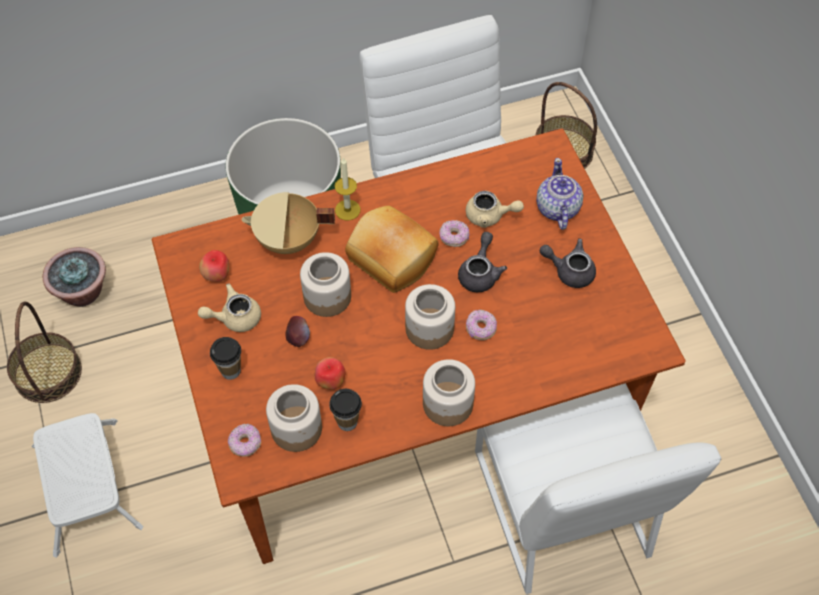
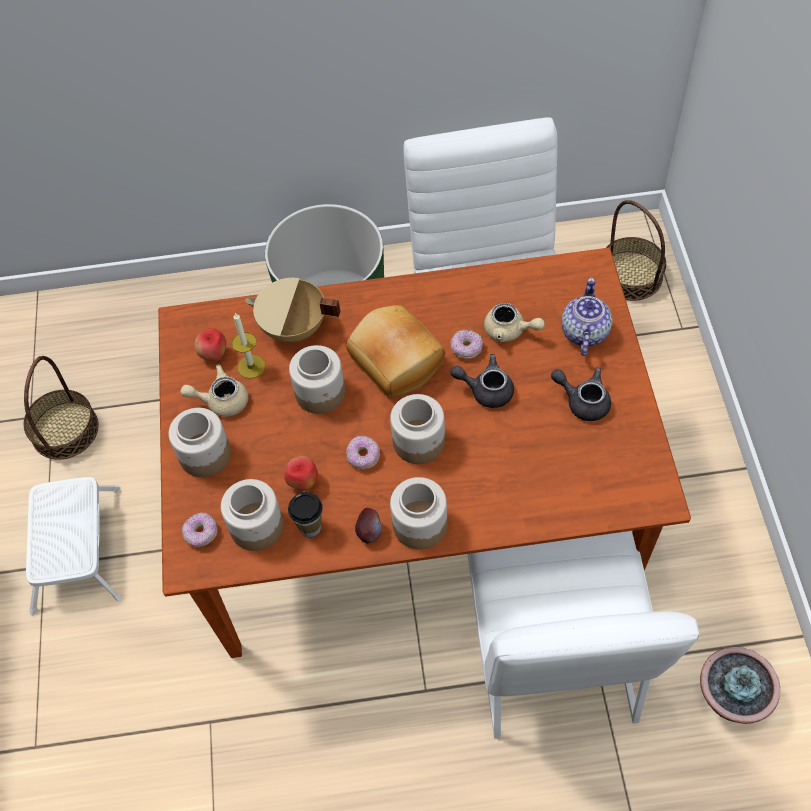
camera: 15 degrees right, 0 degrees up
potted plant [42,247,106,307] -> potted plant moved to [700,647,780,724]
cup [210,337,241,380] -> jar [168,408,231,477]
apple [285,316,310,347] -> apple moved to [355,508,381,544]
candle [335,157,361,220] -> candle moved to [232,313,265,379]
grey teapot [458,232,507,292] -> grey teapot turned 105 degrees counterclockwise [450,354,514,408]
donut [466,310,497,340] -> donut moved to [346,436,380,469]

